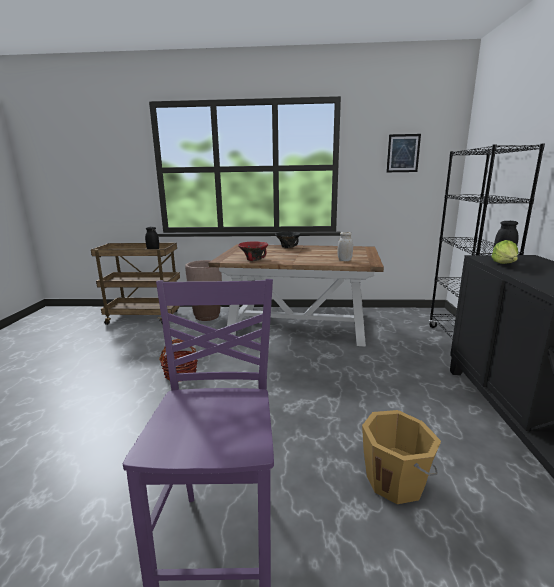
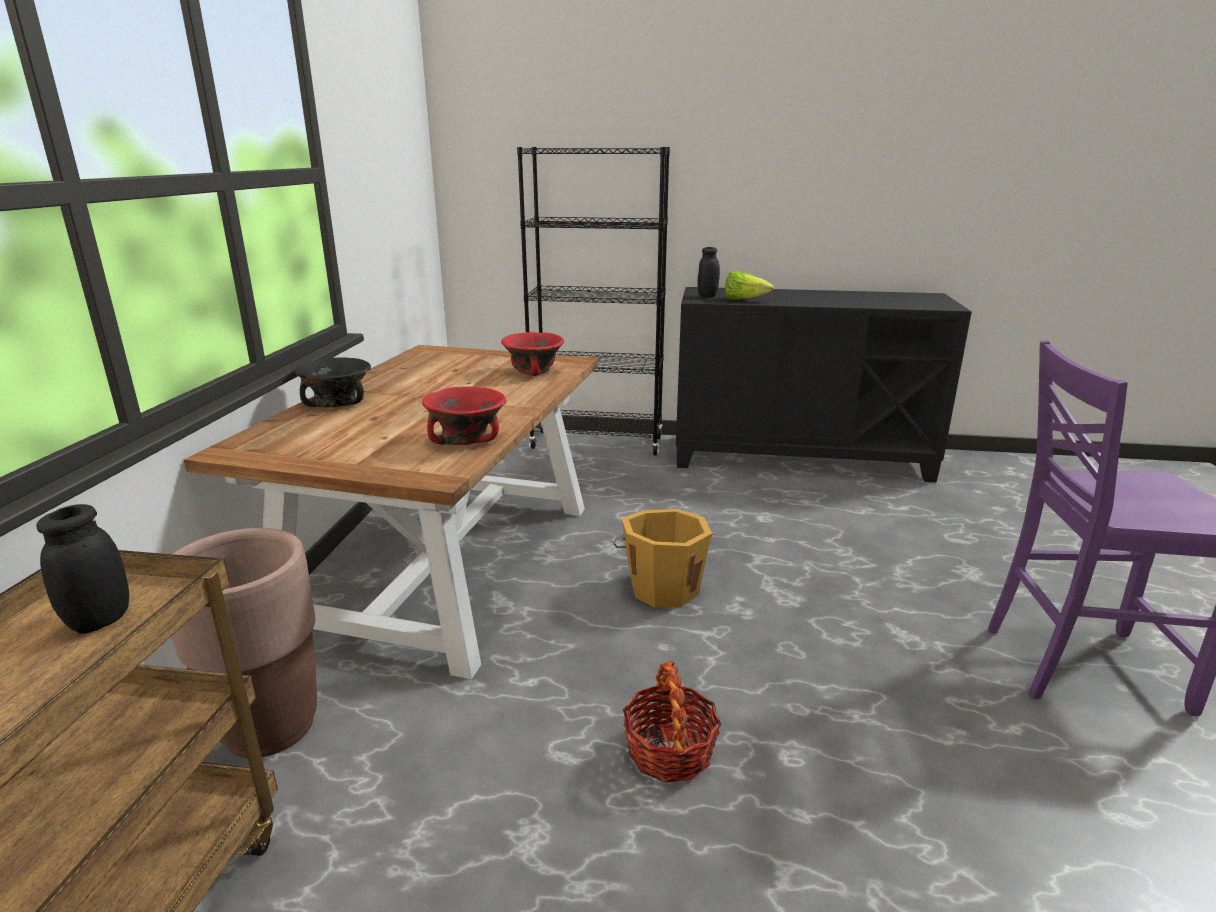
camera: 85 degrees left, 5 degrees up
white jar [338,232,353,261] -> red bowl [501,332,564,376]
orange bucket [362,410,441,504] -> orange bucket moved to [613,509,715,608]
picture [386,134,421,172] -> none

